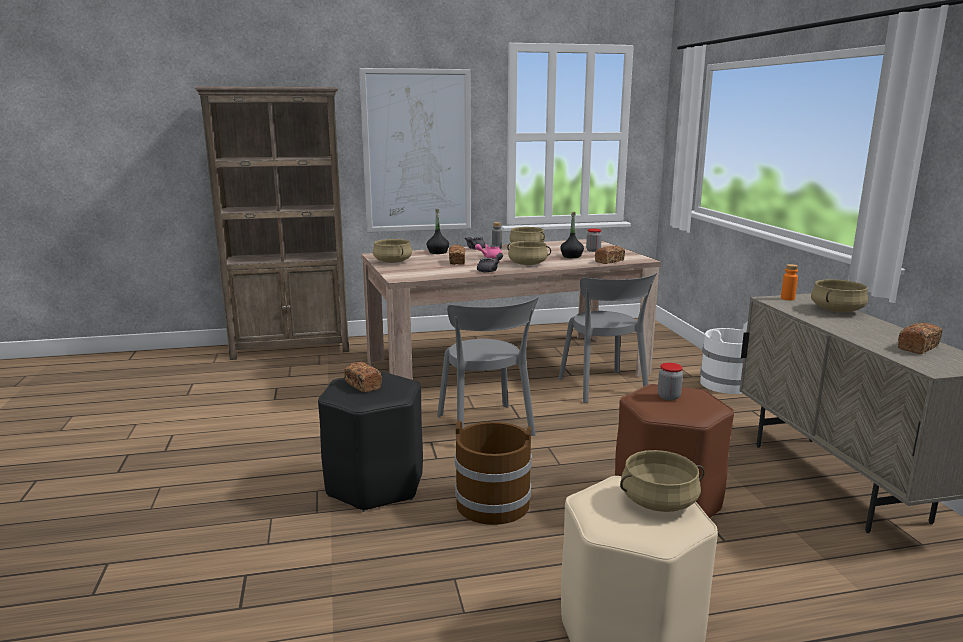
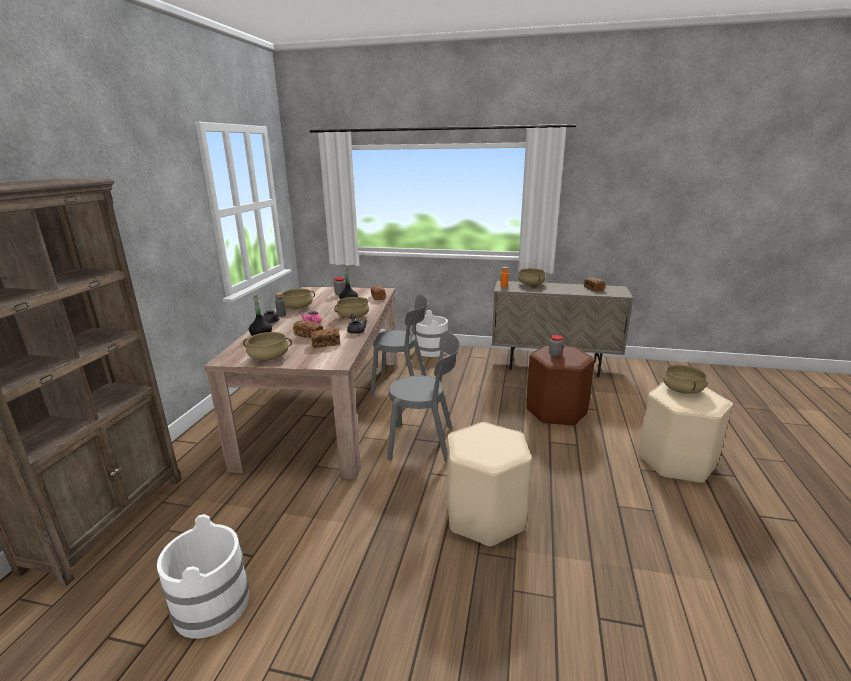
camera: 65 degrees left, 5 degrees up
black stool [318,372,423,512] -> beige stool [447,422,532,548]
bread [344,362,382,392] -> bread moved to [311,328,340,348]
picture [359,68,471,233] -> none
brown bucket [455,421,532,525] -> none
none -> white bucket [157,514,249,639]

